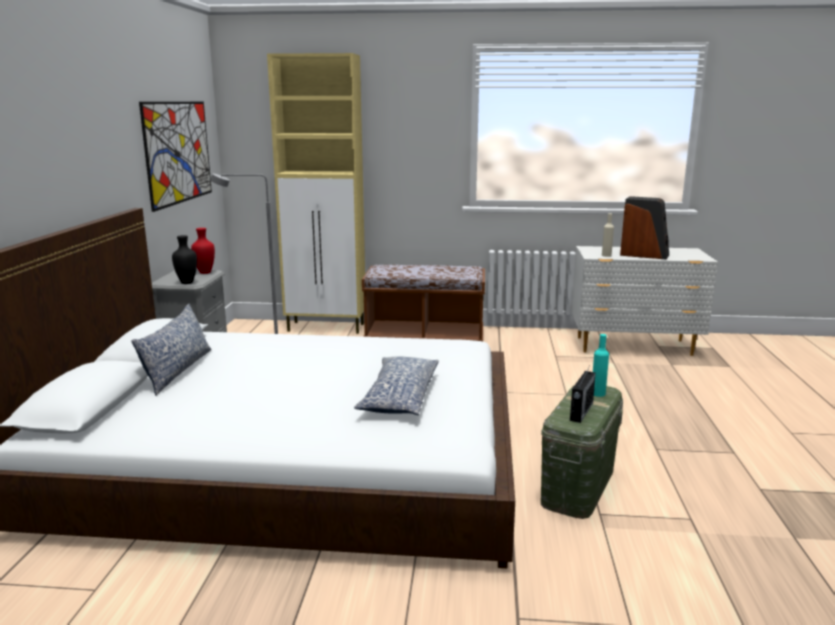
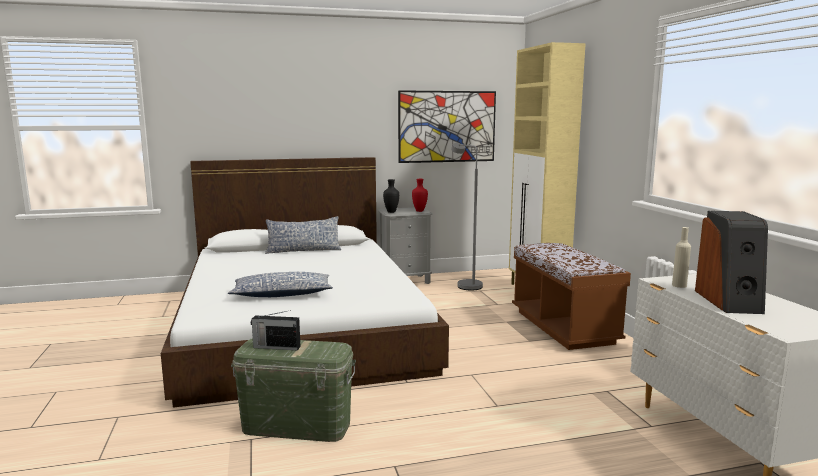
camera: 70 degrees right, 5 degrees down
turquoise bottle [593,334,609,397] -> none

